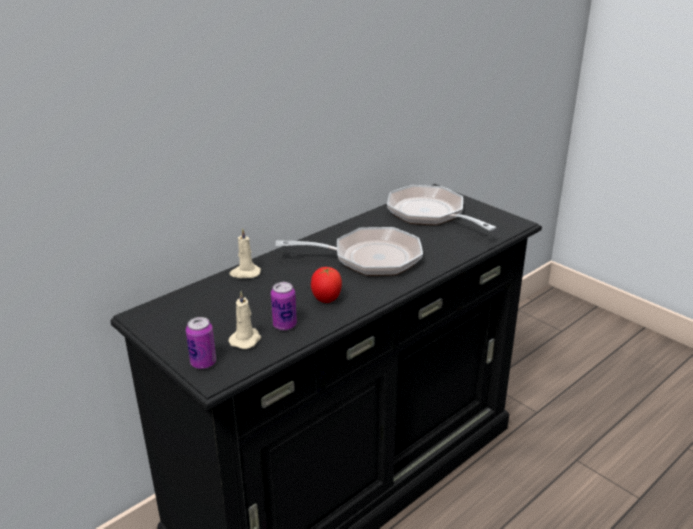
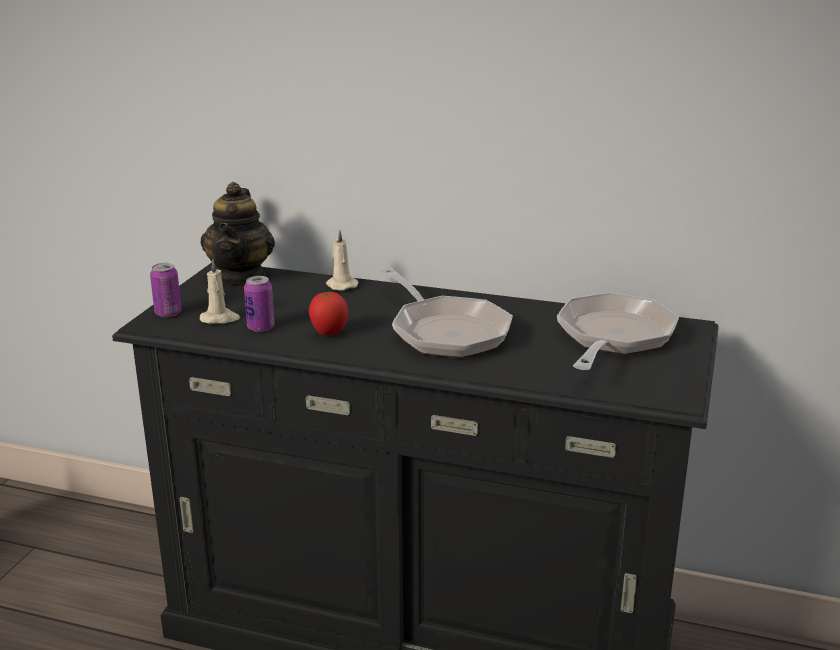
camera: 60 degrees right, 5 degrees down
none -> teapot [201,182,275,285]

